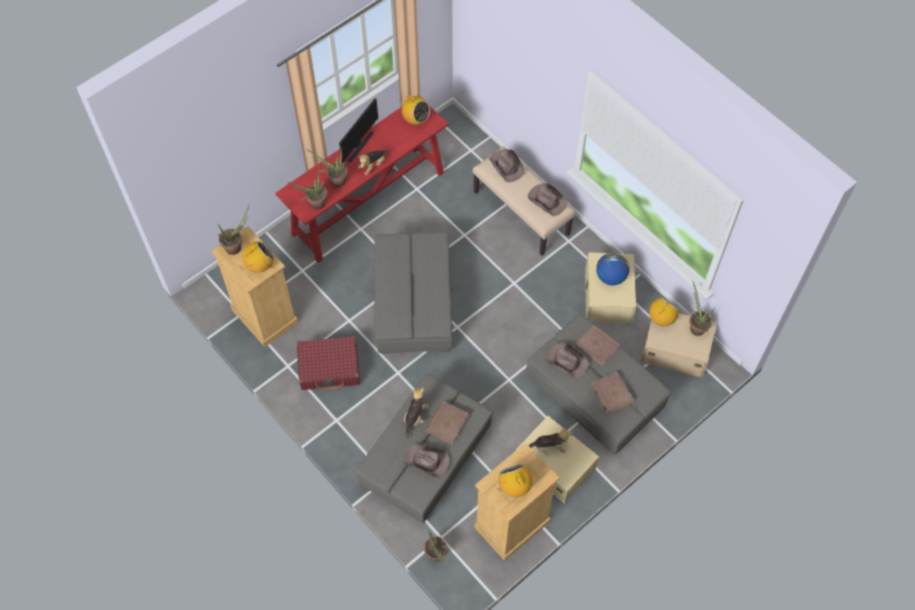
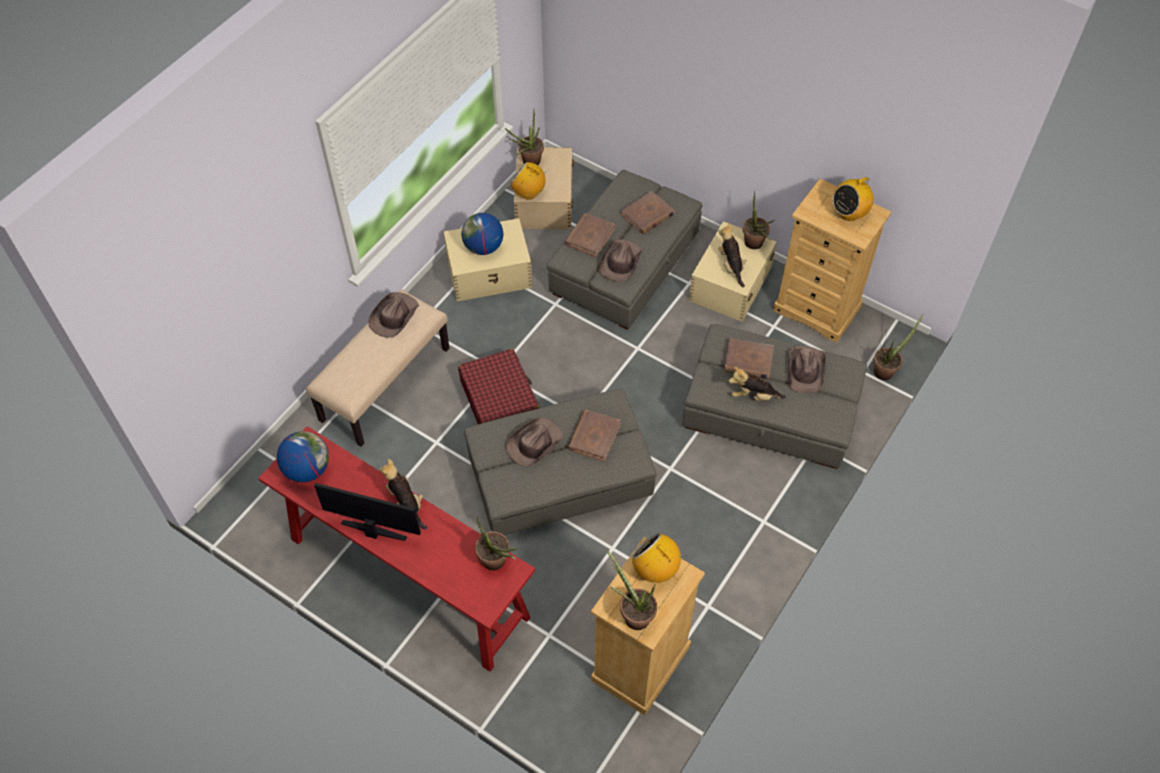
camera: 105 degrees left, 5 degrees down
red suitcase [297,336,360,391] -> red suitcase moved to [458,349,540,424]
potted plant [307,147,348,187] -> potted plant moved to [743,191,775,249]
plush toy [358,150,388,175] -> plush toy turned 150 degrees counterclockwise [380,459,427,530]
radio [399,95,430,125] -> globe [277,431,329,482]
brown hat [489,149,525,183] -> brown hat moved to [506,417,563,467]
none -> brown book [568,410,621,462]

